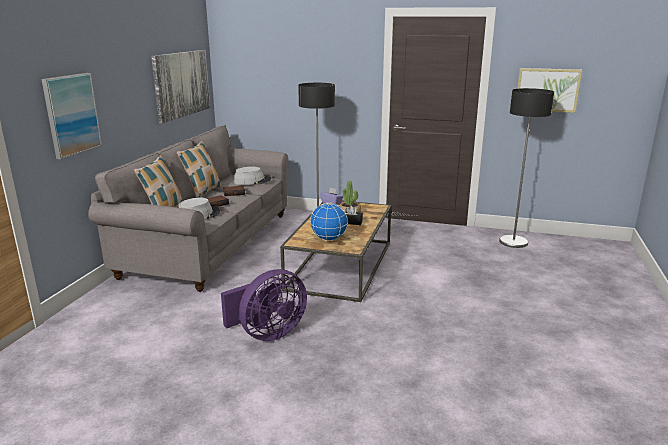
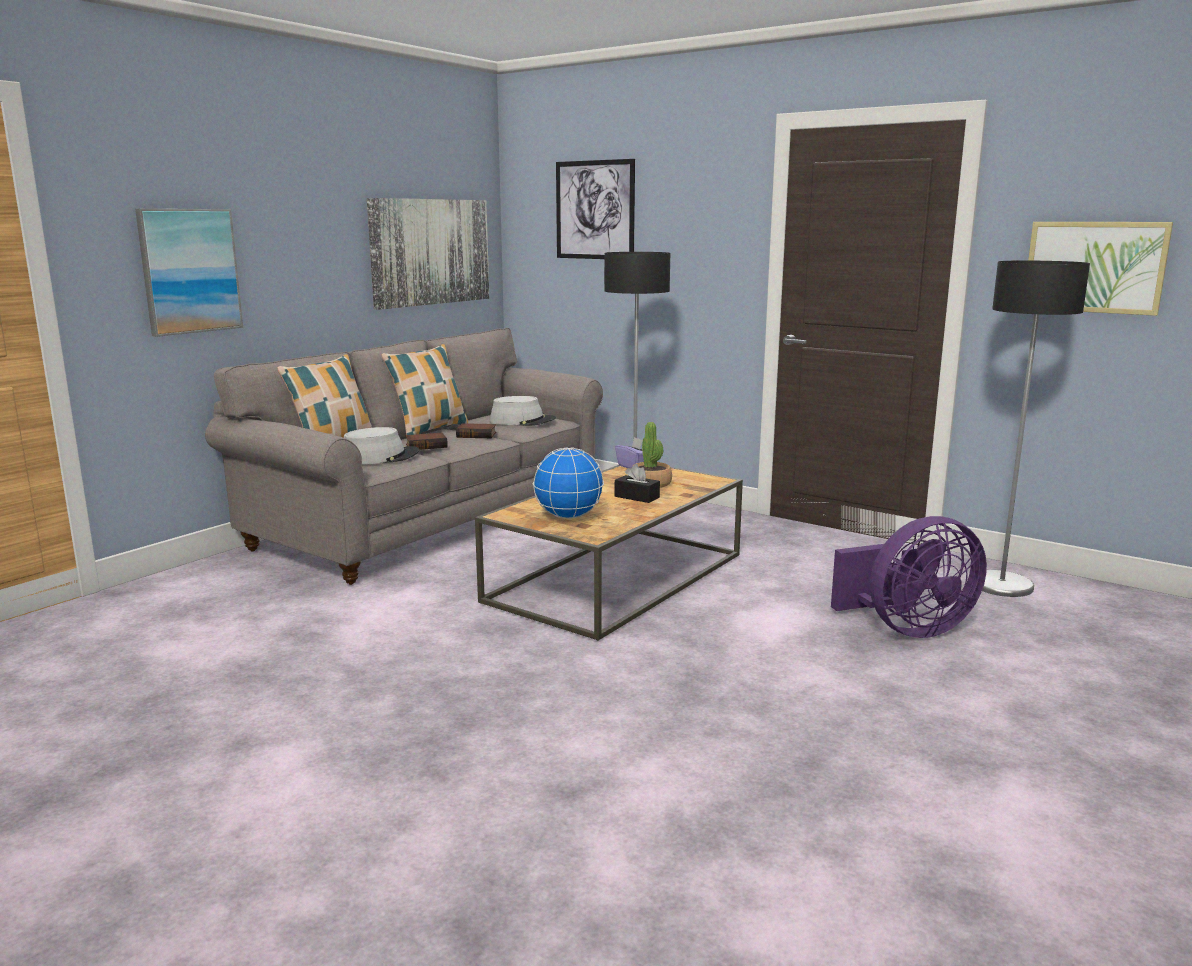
camera: 20 degrees right, 5 degrees down
purple fan [221,269,307,341] -> purple fan moved to [831,516,987,638]
none -> picture [556,159,635,259]

